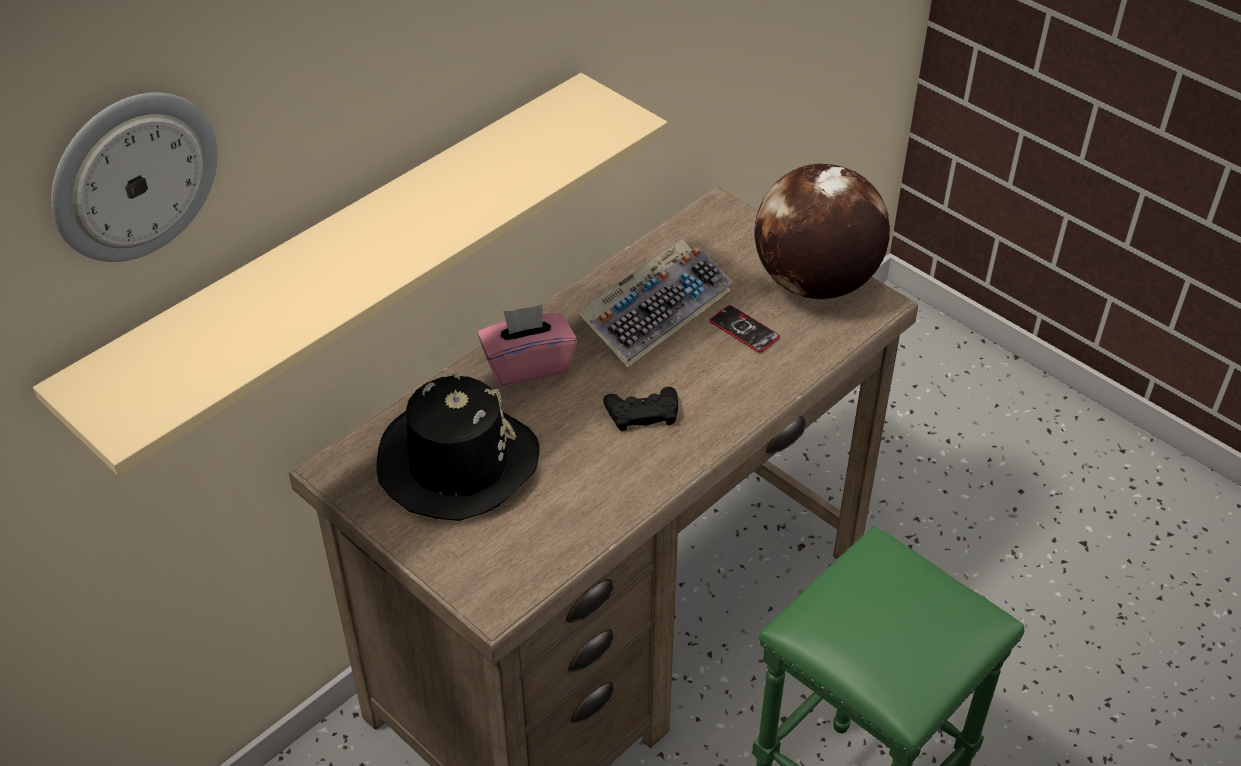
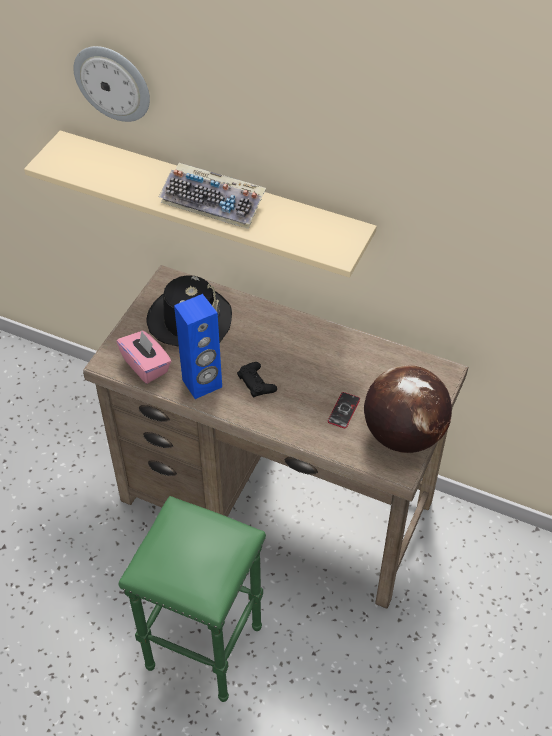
camera: 70 degrees right, 5 degrees up
pink tissue box [477,305,577,386] -> pink tissue box moved to [117,331,172,384]
keyboard [577,239,733,368] -> keyboard moved to [159,163,266,229]
none -> blue speaker [174,294,222,399]

